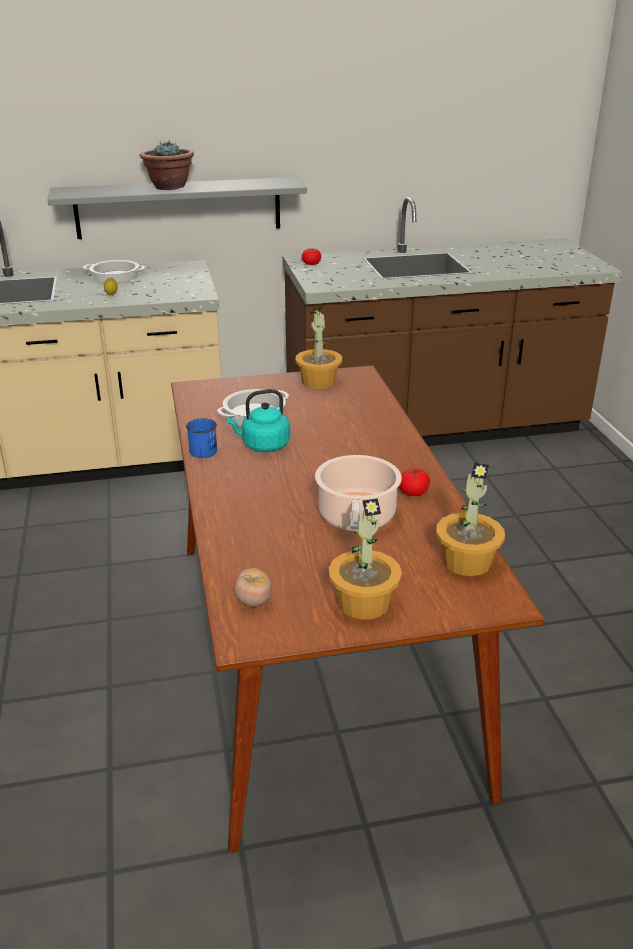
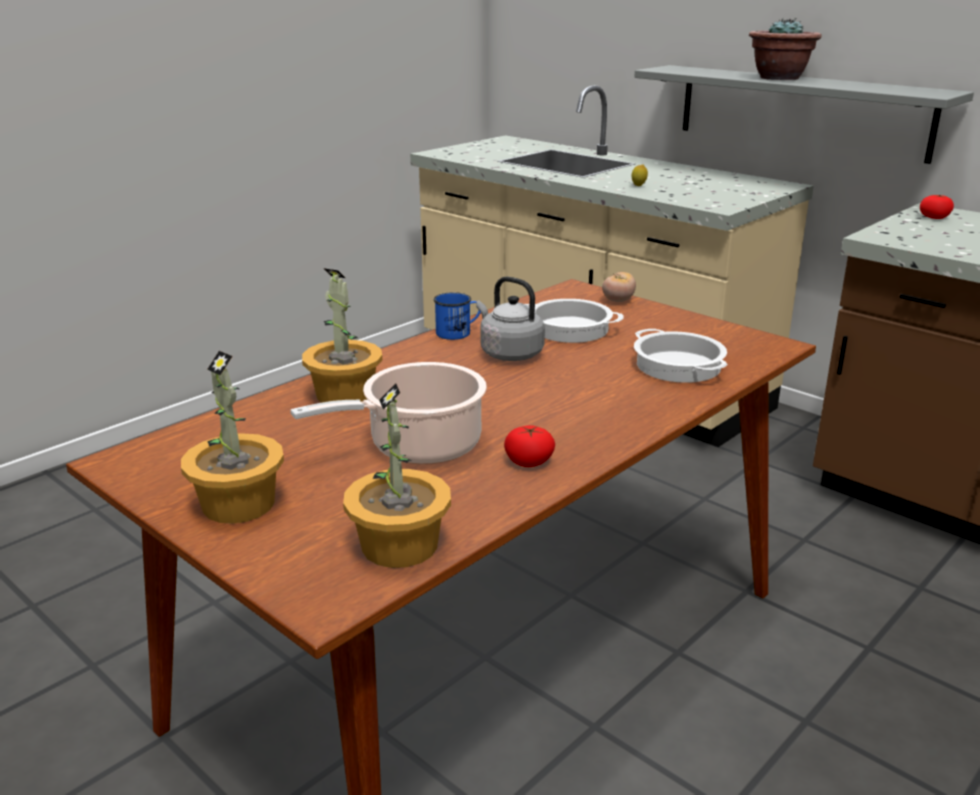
camera: 55 degrees right, 5 degrees down
cooking pot [83,260,145,283] -> cooking pot moved to [634,329,728,383]
turquoise kettle [227,389,290,452] -> grey kettle [476,276,545,361]
tomato [234,568,272,607] -> tomato moved to [602,272,636,302]
potted plant [295,308,342,389] -> potted plant moved to [302,268,382,403]

